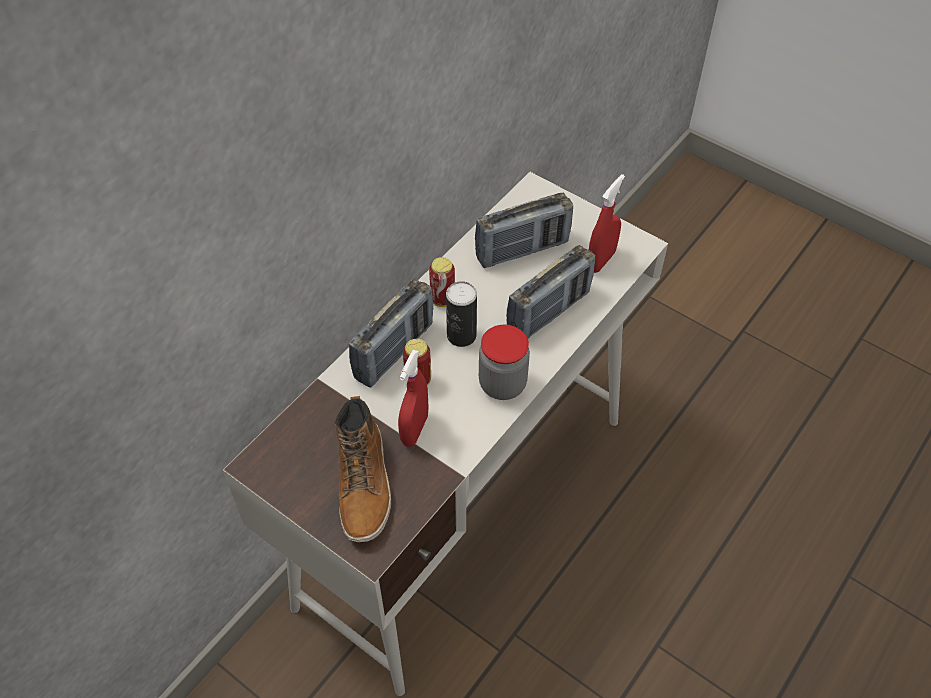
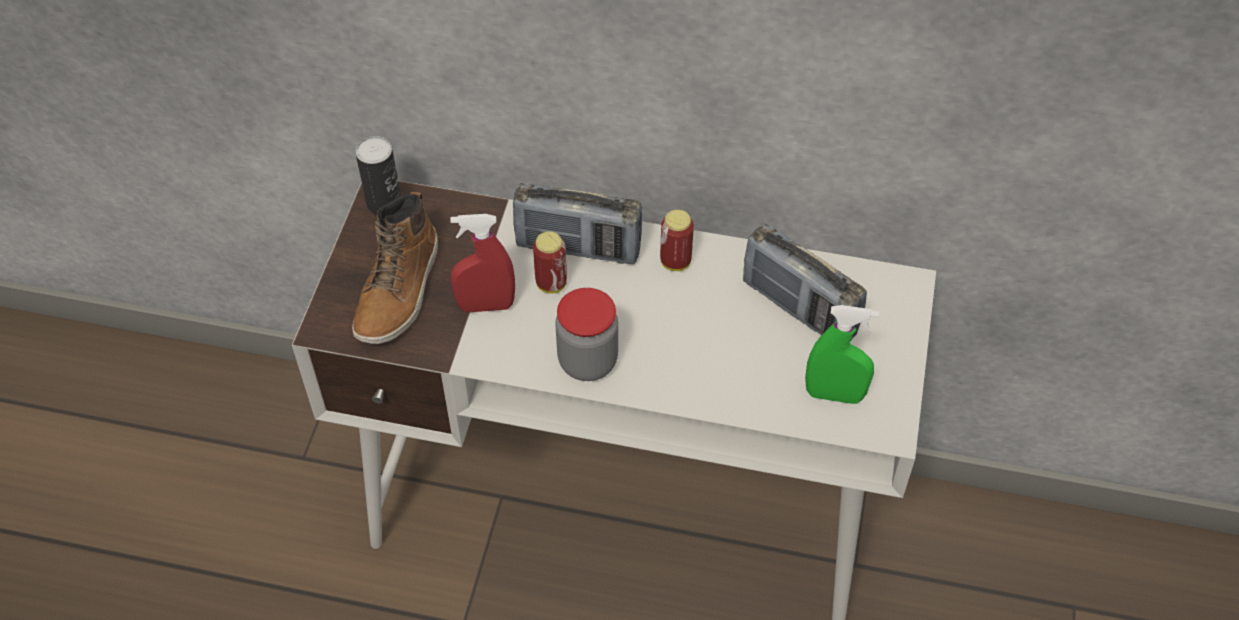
camera: 65 degrees right, 0 degrees up
boot [335,396,391,543] -> boot turned 45 degrees counterclockwise [352,192,438,344]
can [446,281,477,347] -> can moved to [355,136,401,215]
radio [506,245,595,338] -> none
red spray bottle [589,174,625,273] -> green spray bottle [805,305,879,404]

